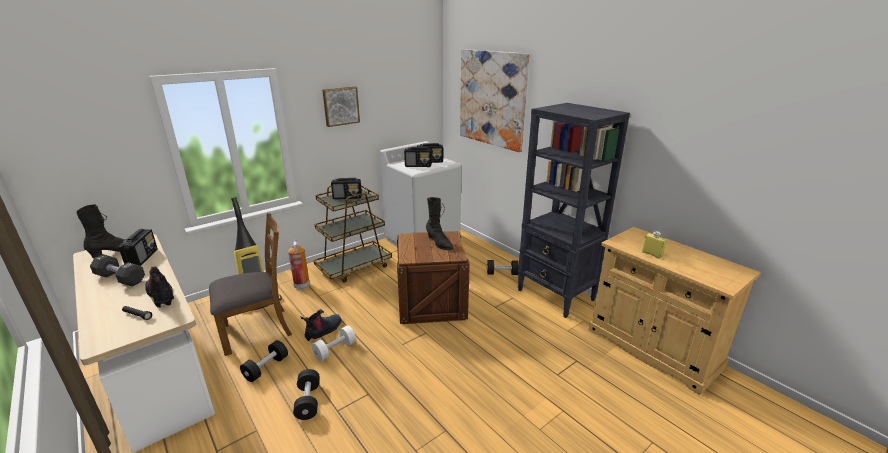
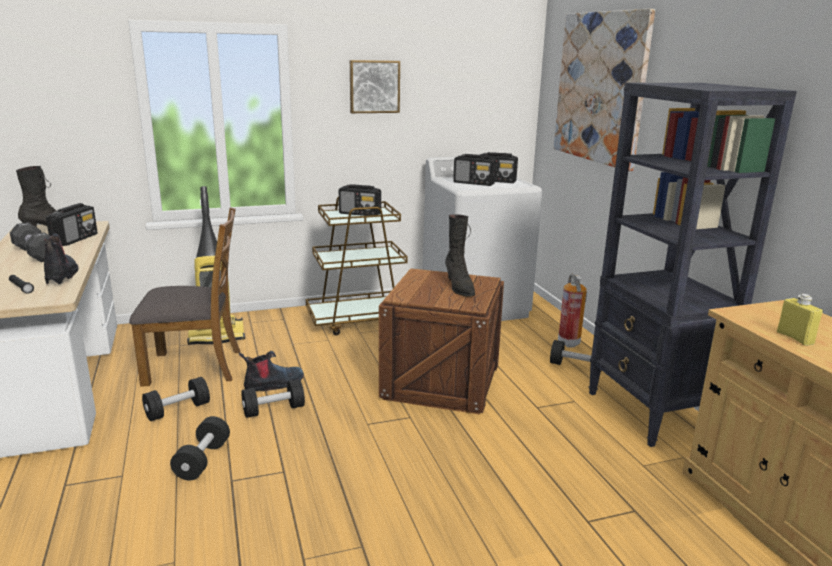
camera: 20 degrees right, 5 degrees down
fire extinguisher [288,239,310,289] -> fire extinguisher moved to [558,274,587,348]
white dumbbell [312,325,356,361] -> black dumbbell [242,379,305,418]

